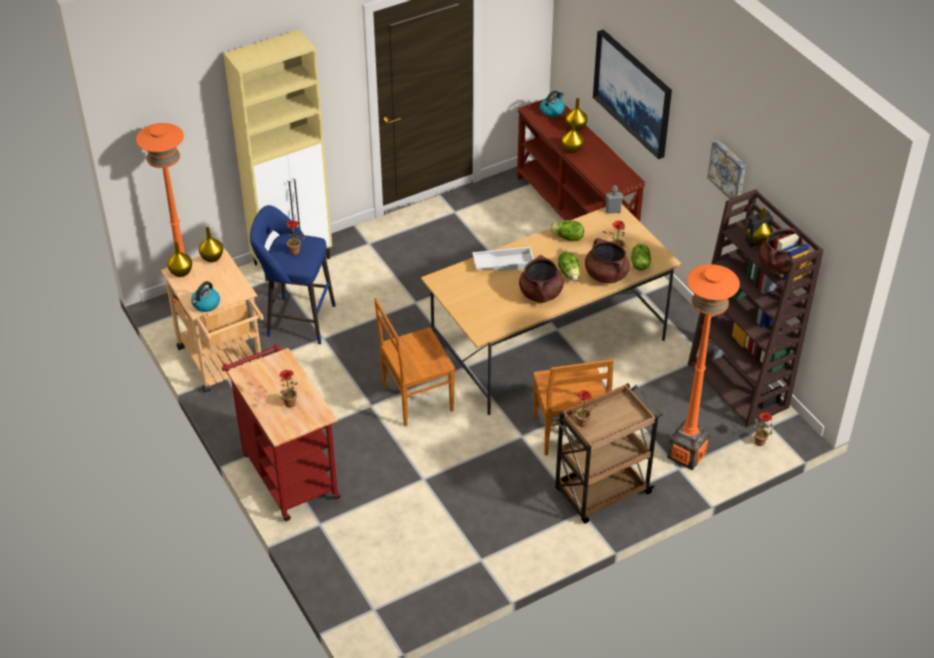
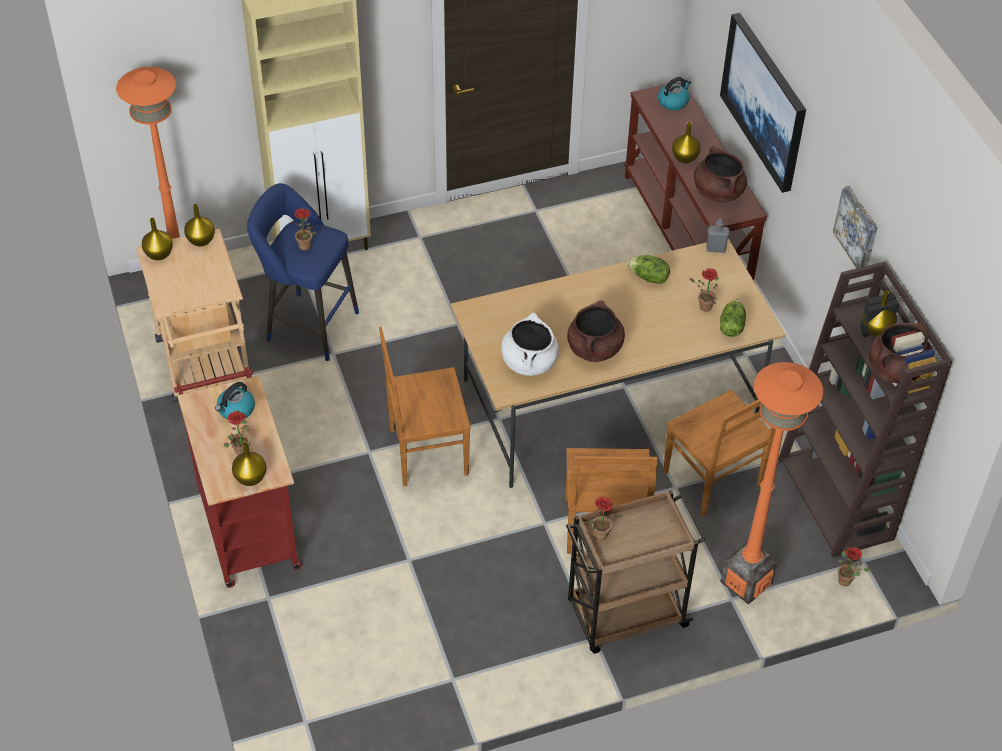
camera: 10 degrees right, 5 degrees up
kettle [191,281,220,312] -> kettle moved to [215,382,255,421]
white tray [472,246,534,271] -> none
lettuce [558,252,580,281] -> none
yellow vase [566,98,587,131] -> yellow vase moved to [232,442,267,486]
brown cooking pot [585,238,630,283] -> brown cooking pot moved to [694,146,747,202]
none -> white cooking pot [501,312,559,376]
none -> brown chair [663,390,776,517]

